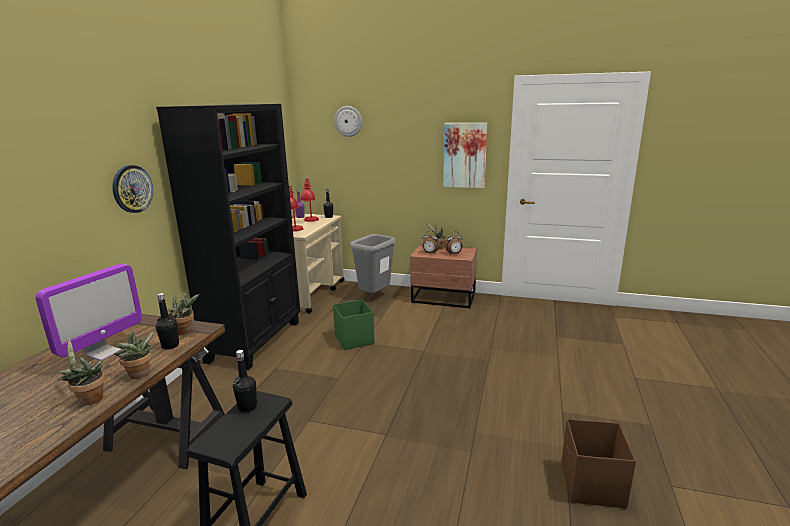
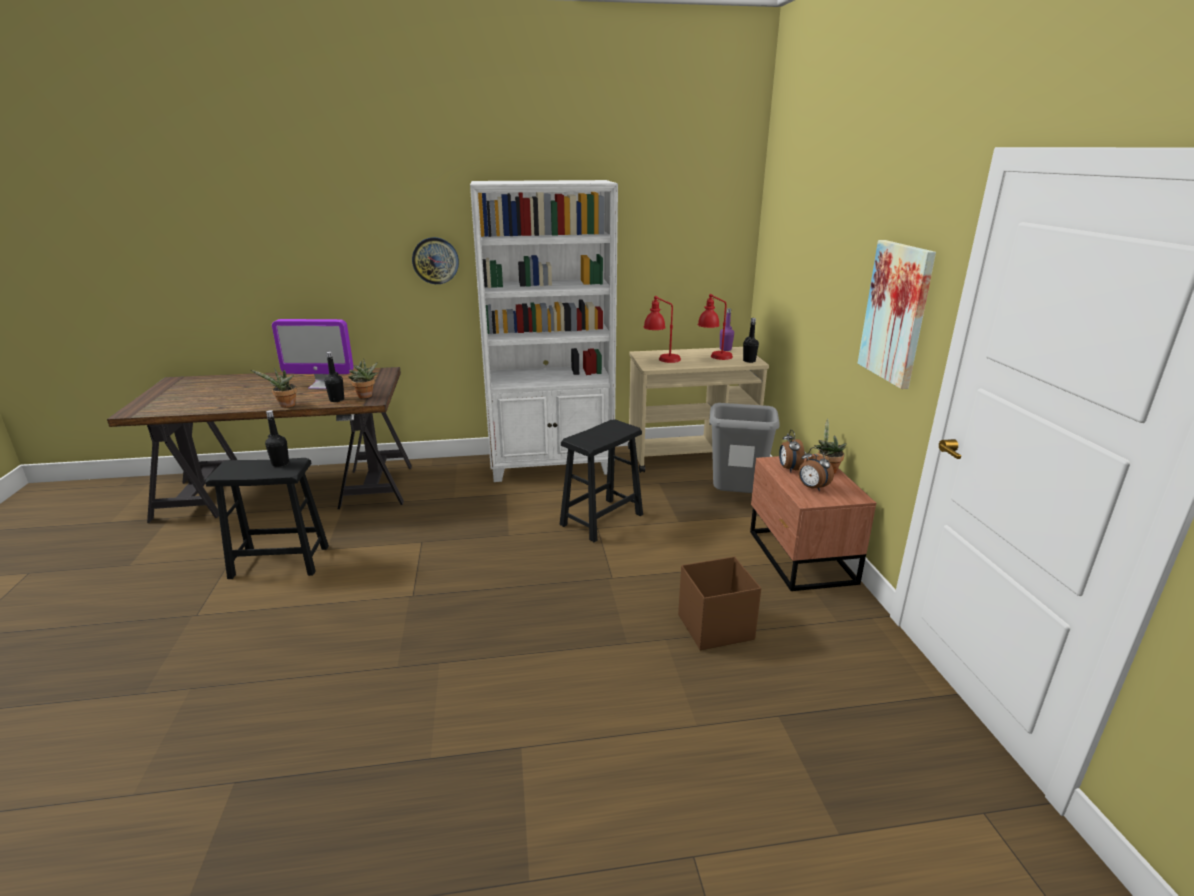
camera: 65 degrees right, 5 degrees up
potted plant [57,338,105,405] -> none
black bookcase [156,104,300,370] -> white bookcase [470,180,618,482]
green storage box [333,299,375,350] -> black stool [559,419,643,542]
wall clock [334,106,362,137] -> none
brown storage box [562,419,636,509] -> brown storage box moved to [678,556,761,650]

